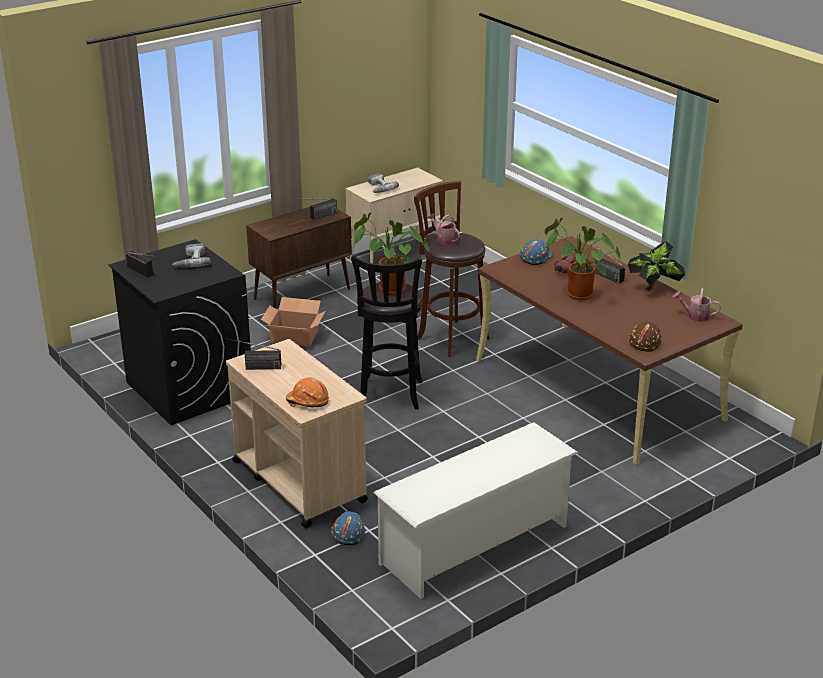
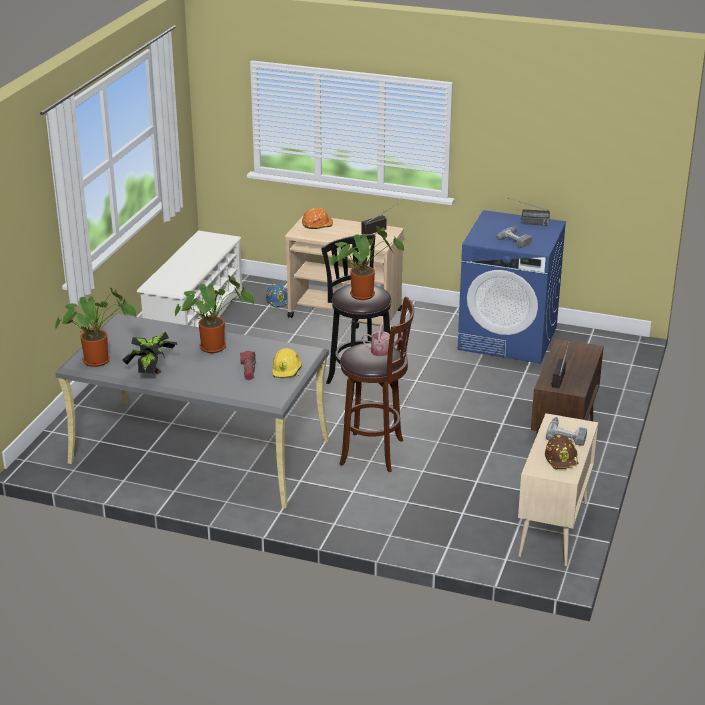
camera: 145 degrees right, 0 degrees up
black washing machine [108,239,251,425] -> blue washing machine [458,210,566,363]
cardboard box [261,297,325,346] -> none
brown desk [476,236,743,465] -> grey desk [55,313,329,508]
blue hard hat [520,239,553,265] -> yellow hard hat [272,348,302,379]
radio [590,242,625,284] -> none
brown hard hat [629,321,662,352] -> brown hard hat moved to [545,435,579,469]
watering can [672,288,721,322] -> potted plant [55,287,136,367]

